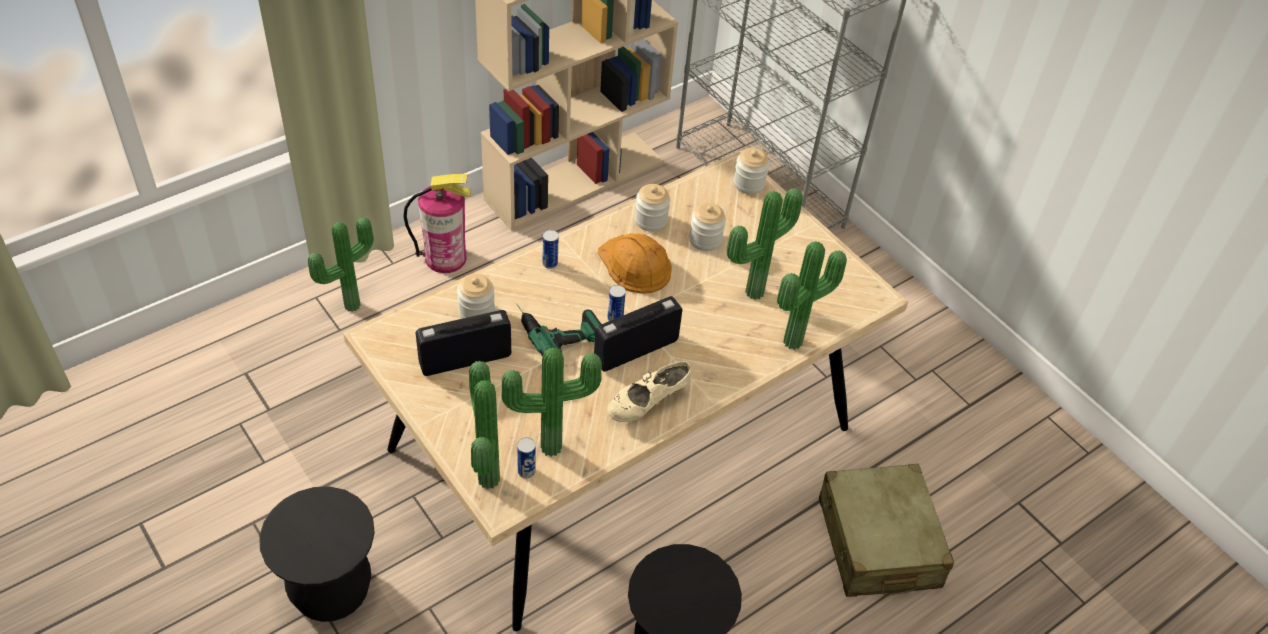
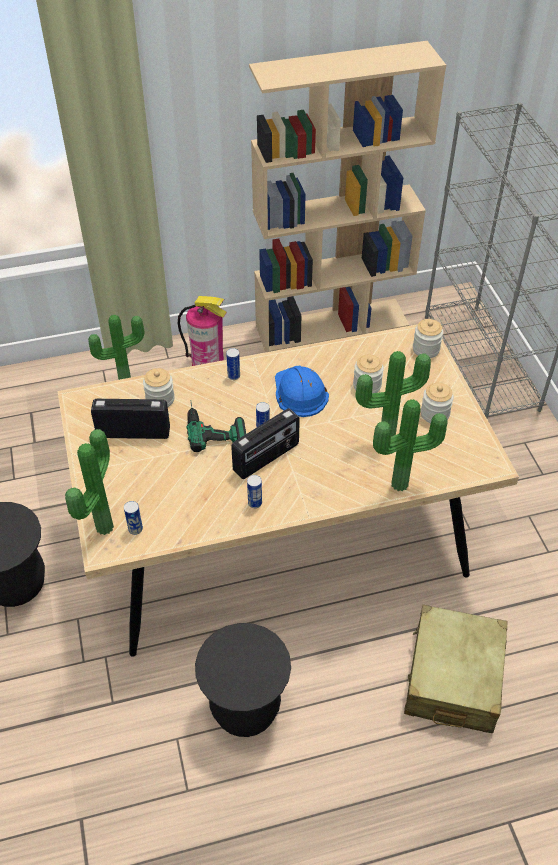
camera: 25 degrees right, 0 degrees up
potted plant [502,347,602,457] -> none
radio [594,296,682,372] -> radio turned 150 degrees clockwise [231,408,300,479]
orange hard hat [598,233,672,294] -> blue hard hat [275,366,329,417]
beige shoe [607,361,692,422] -> can [247,475,262,508]
jar [635,184,670,232] -> jar moved to [421,383,454,423]

